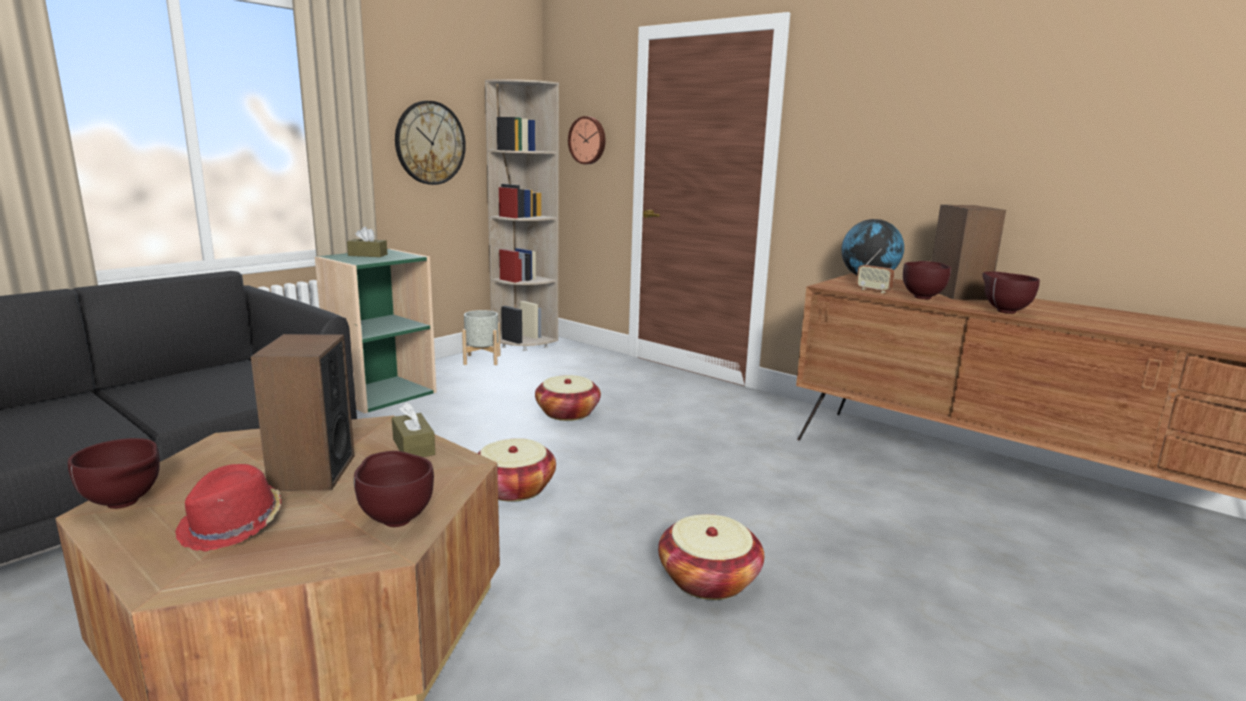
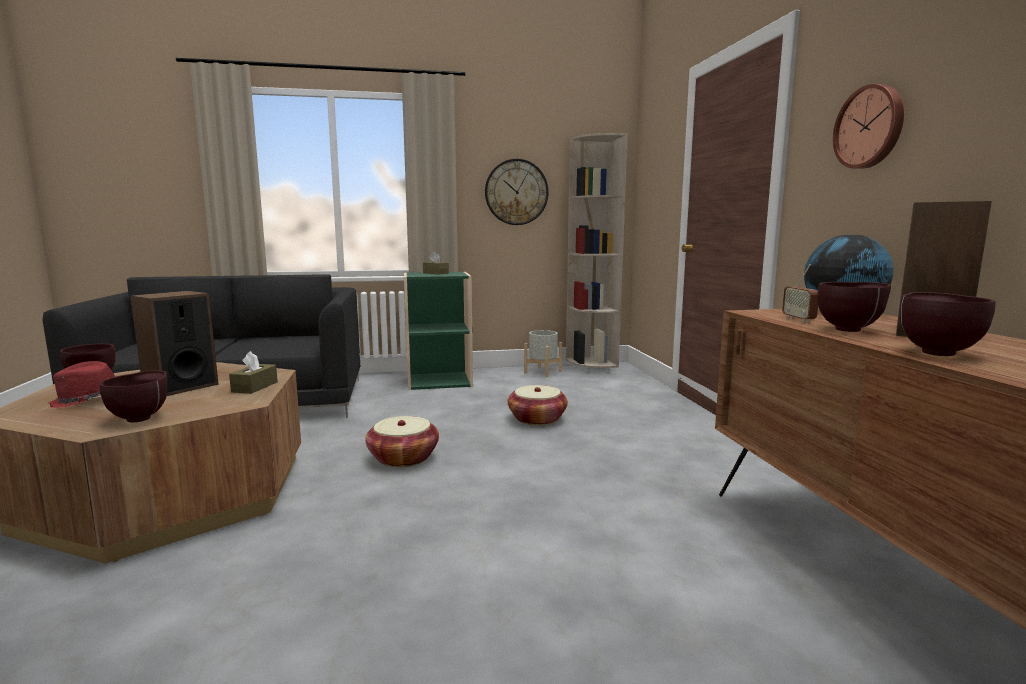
camera: 40 degrees right, 5 degrees down
wall clock [568,116,605,164] -> wall clock moved to [833,84,904,169]
basket [658,514,764,600] -> none

